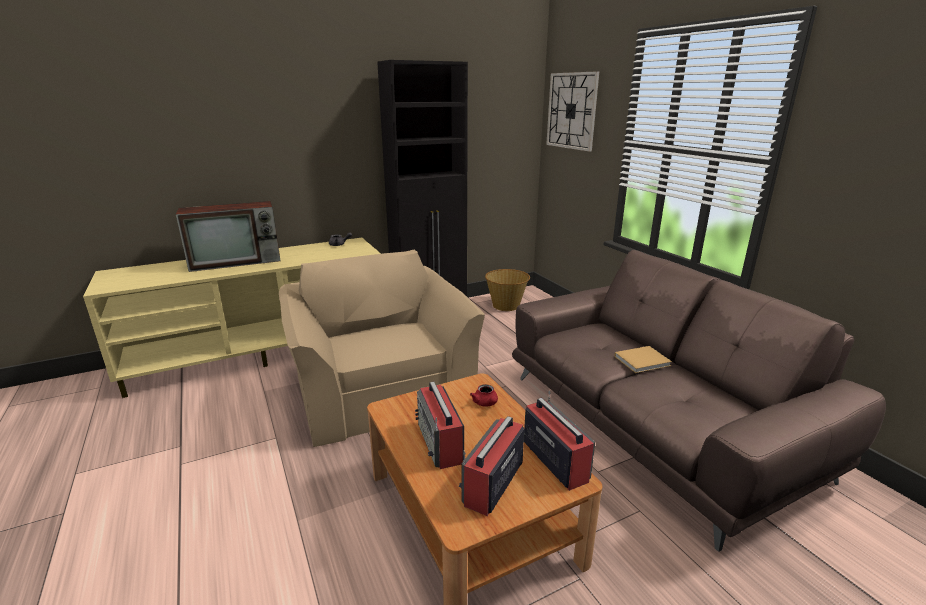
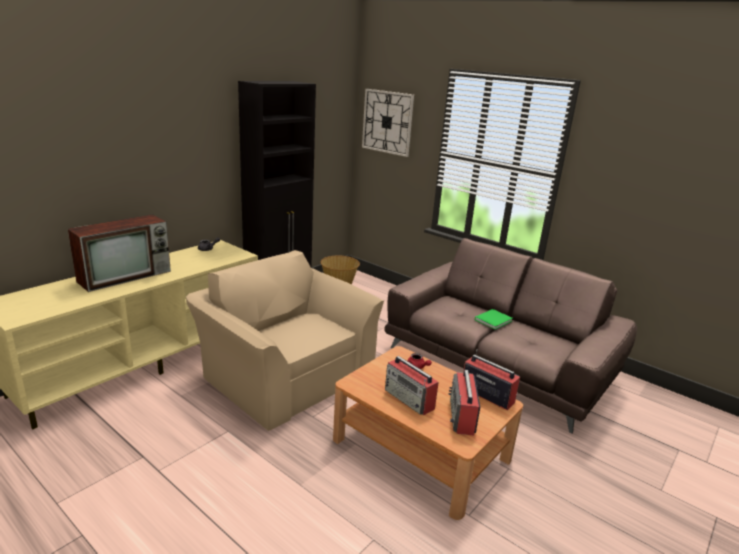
camera: 25 degrees left, 0 degrees up
beige book [614,346,672,373] -> green book [475,309,513,329]

